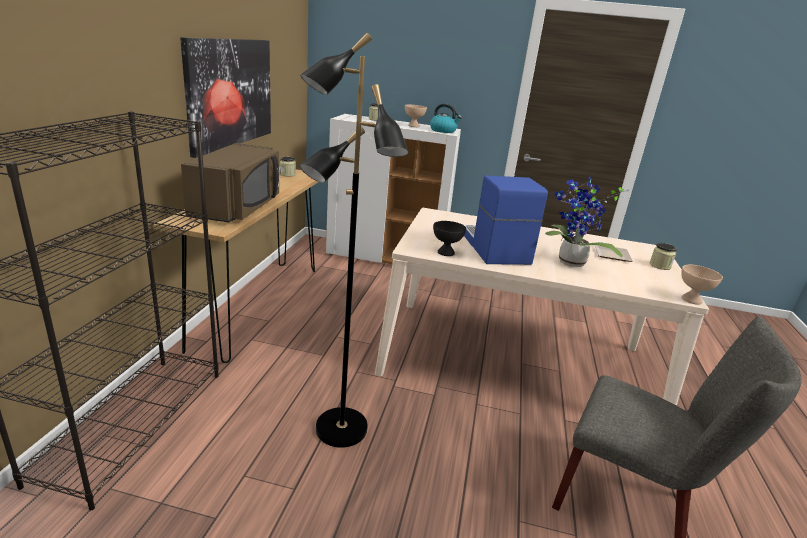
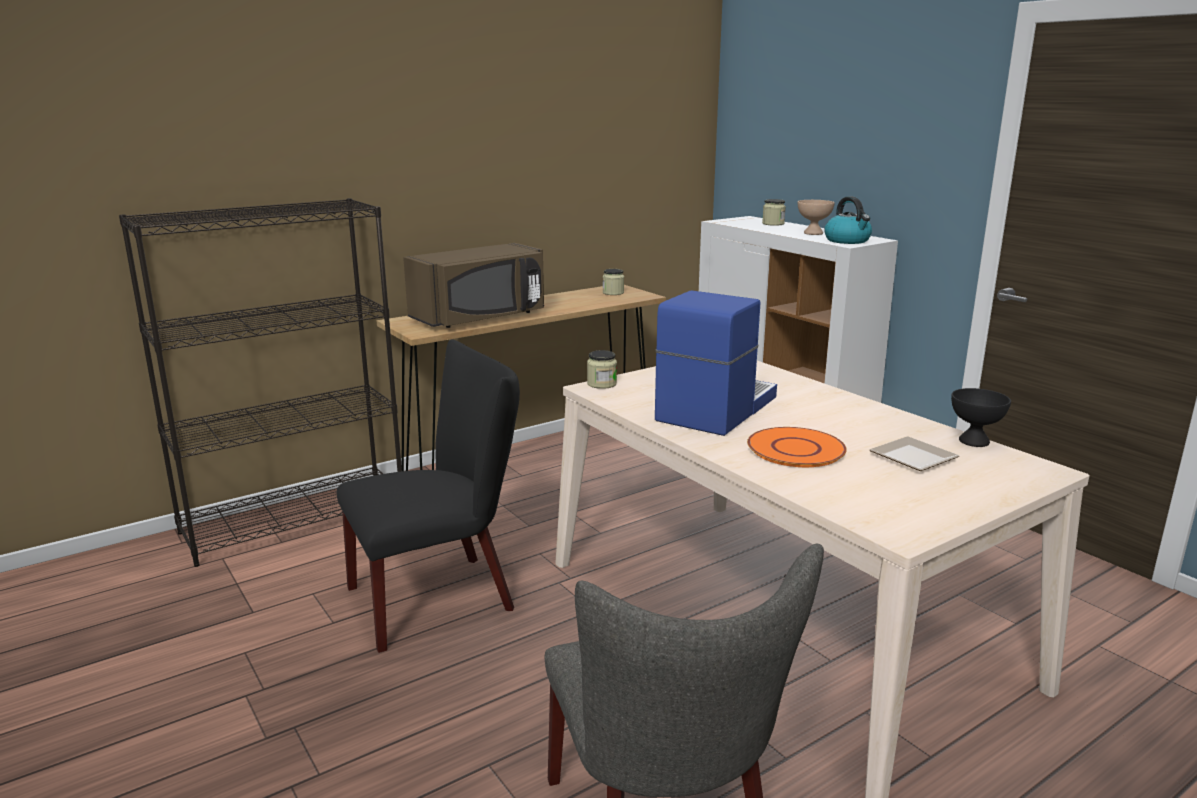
camera: 45 degrees right, 5 degrees down
picture [180,37,271,158] -> none
black floor lamp [299,33,409,448] -> black chair [337,339,520,653]
black bowl [433,221,466,256] -> black bowl moved to [951,388,1011,447]
potted plant [545,176,629,267] -> orange plate [747,427,847,467]
jar [650,243,677,270] -> jar moved to [587,350,617,389]
beige bowl [681,265,723,305] -> none

